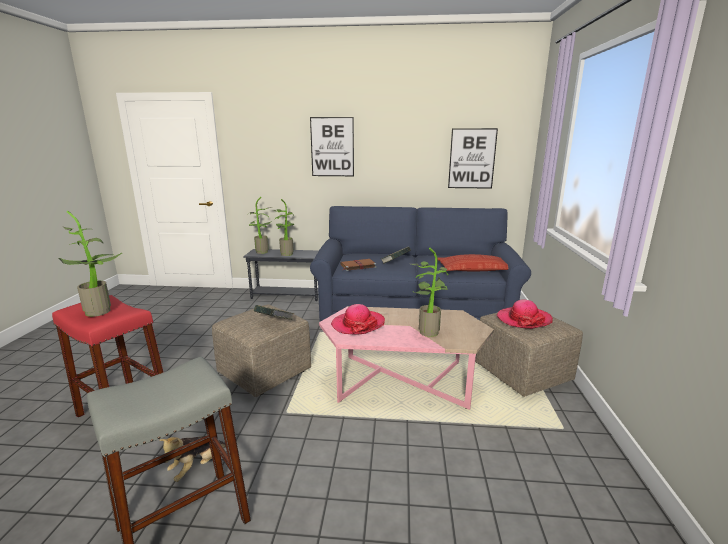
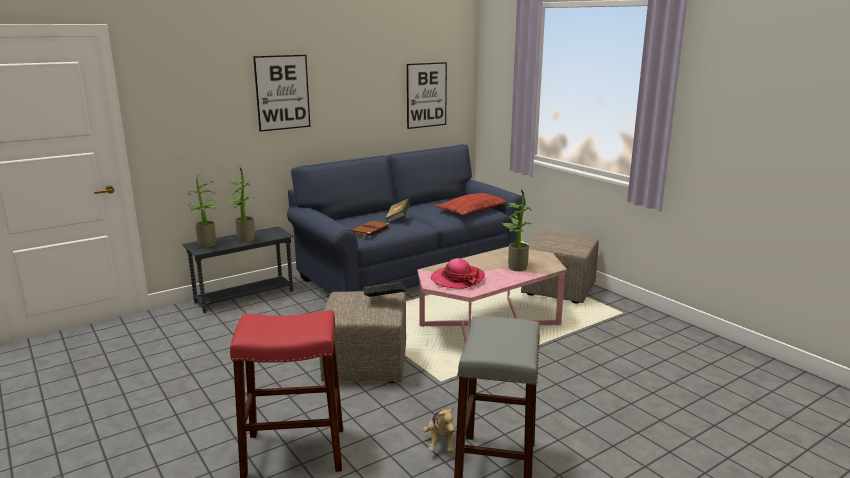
camera: 40 degrees left, 0 degrees up
potted plant [58,211,122,317] -> none
hat [497,299,553,329] -> none

